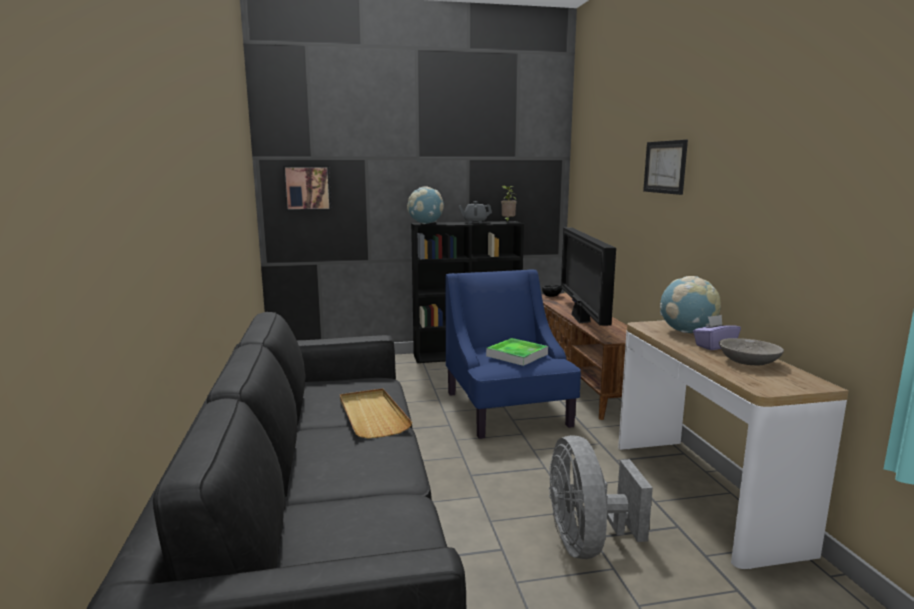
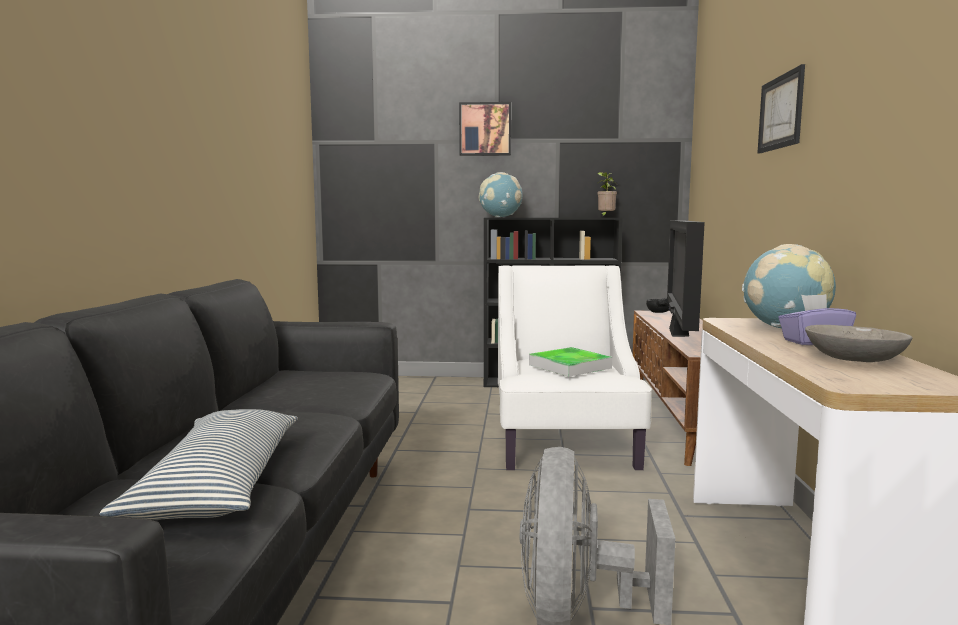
camera: 15 degrees right, 5 degrees down
picture [283,166,331,211] -> picture moved to [459,102,511,156]
beige tray [340,388,413,439] -> none
blue armchair [445,269,581,439] -> white armchair [498,266,652,470]
grey teapot [458,201,492,223] -> none
none -> pillow [99,409,298,520]

